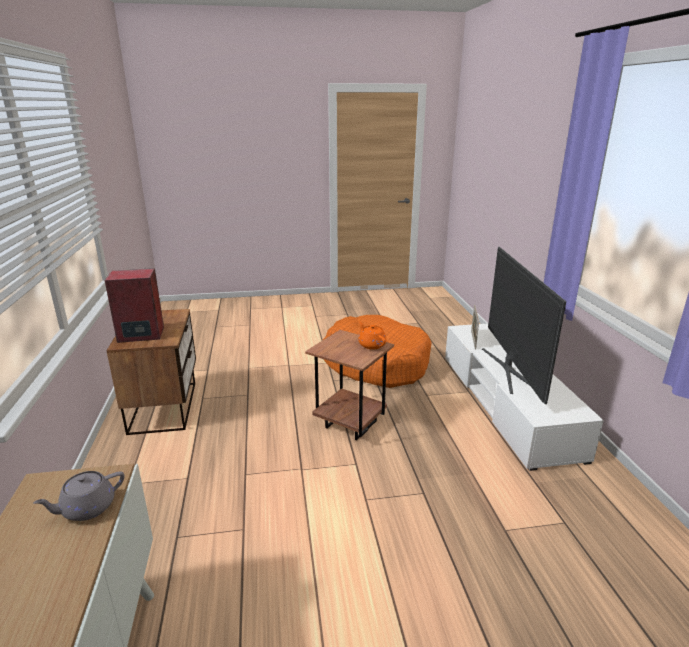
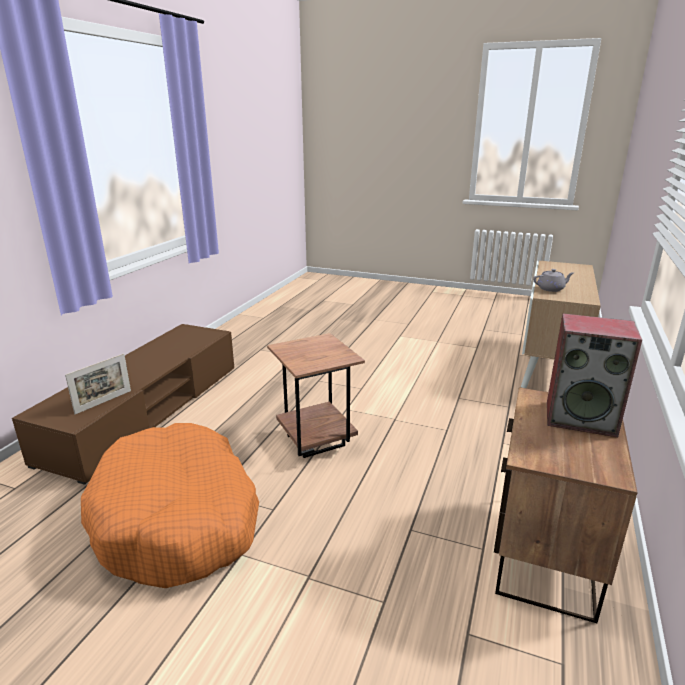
camera: 150 degrees left, 0 degrees up
orange teapot [358,322,387,349] -> none
white tv stand [445,324,604,471] -> brown tv stand [12,324,234,485]
television [482,247,566,404] -> none

